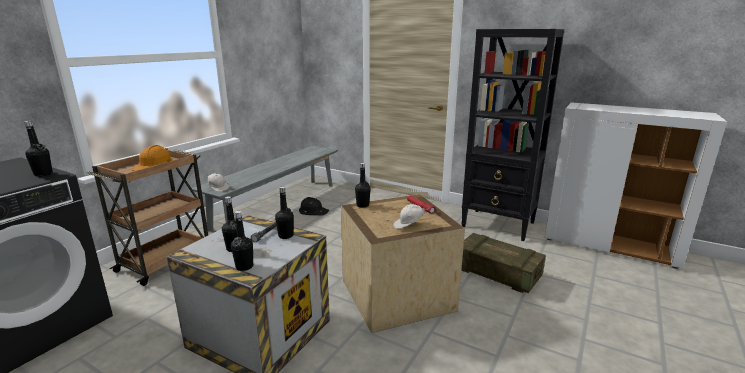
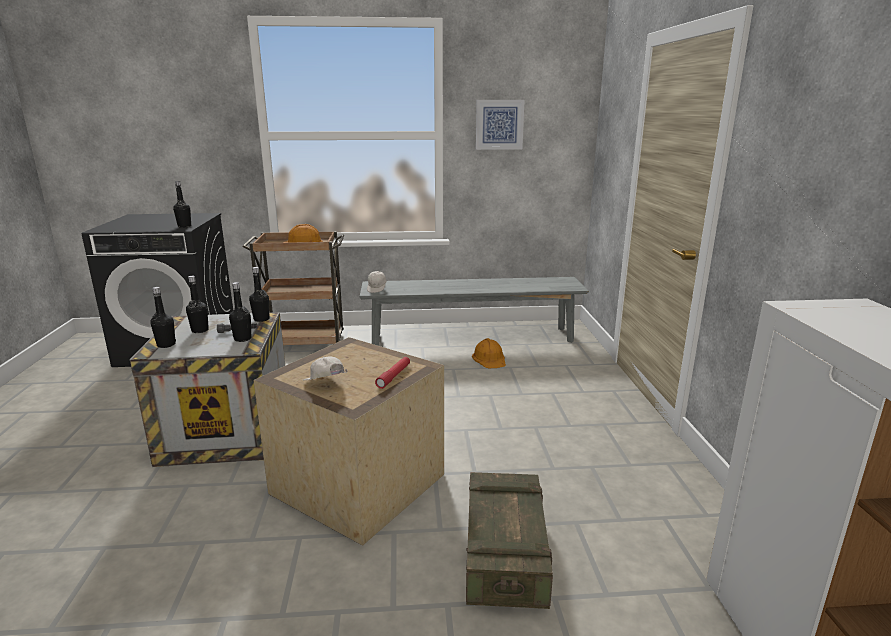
camera: 55 degrees right, 0 degrees up
black hard hat [299,197,329,215] -> orange hard hat [472,338,506,368]
black bottle [355,163,371,208] -> black bottle moved to [249,267,269,322]
black bookcase [461,29,564,241] -> none
none -> picture [476,100,525,150]

